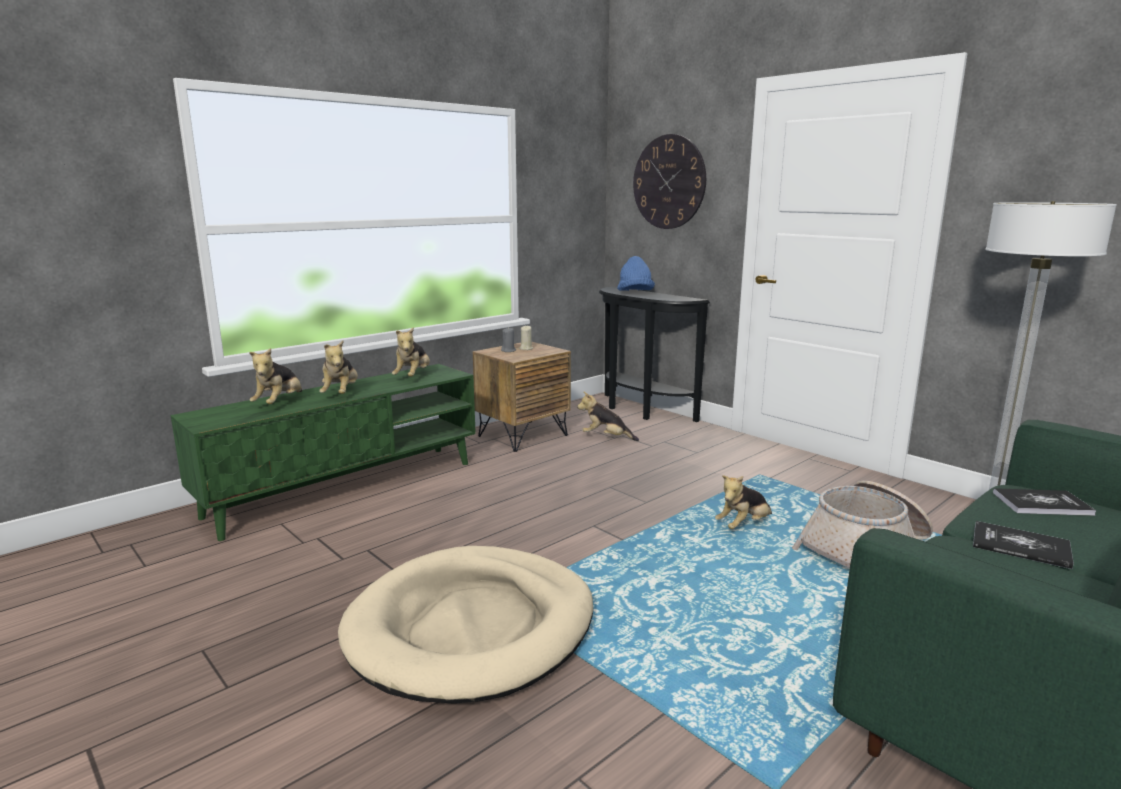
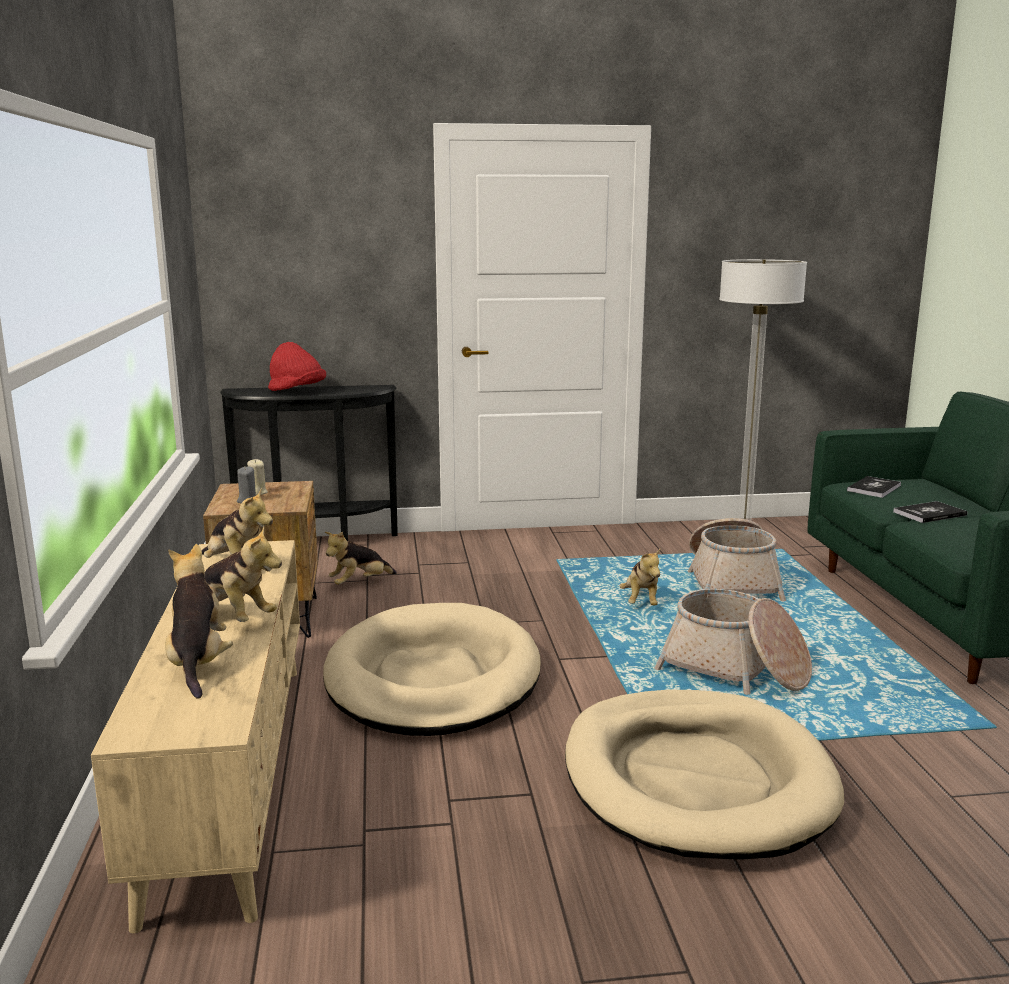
camera: 55 degrees left, 0 degrees up
green tv stand [170,364,476,541] -> beige tv stand [91,540,300,934]
plush toy [249,348,302,404] -> plush toy turned 150 degrees counterclockwise [165,544,233,699]
blue hat [617,256,655,291] -> red hat [268,342,326,391]
wall clock [633,134,706,229] -> none
none -> beige dog bed [323,603,541,736]
none -> basket [654,588,812,695]

